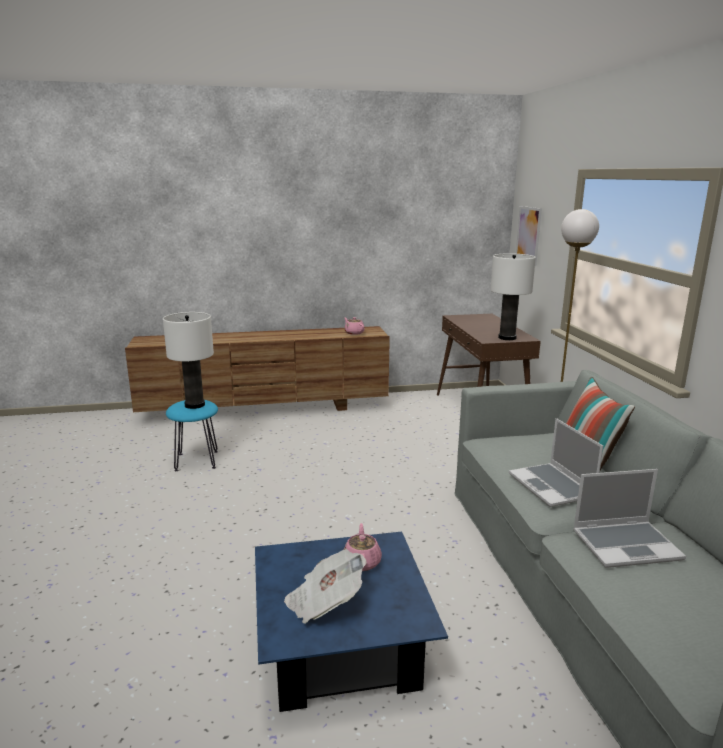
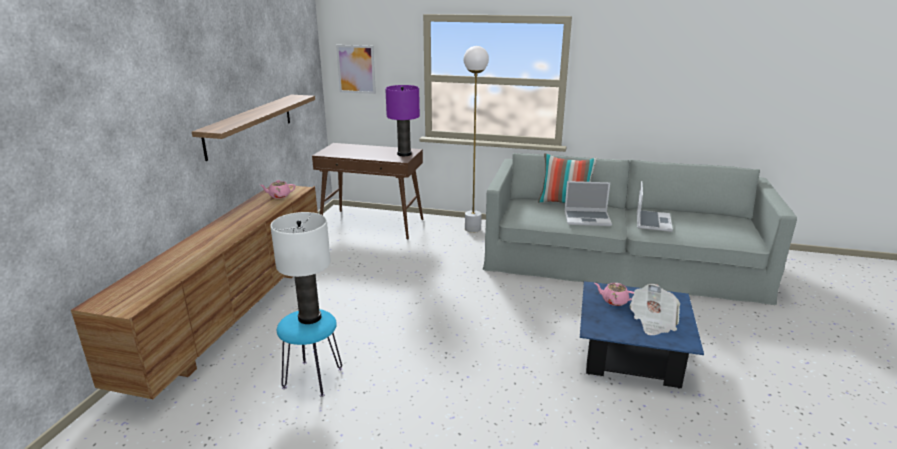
camera: 65 degrees left, 5 degrees up
white table lamp [491,253,536,340] -> purple table lamp [385,85,420,156]
none -> shelf [192,95,315,161]

